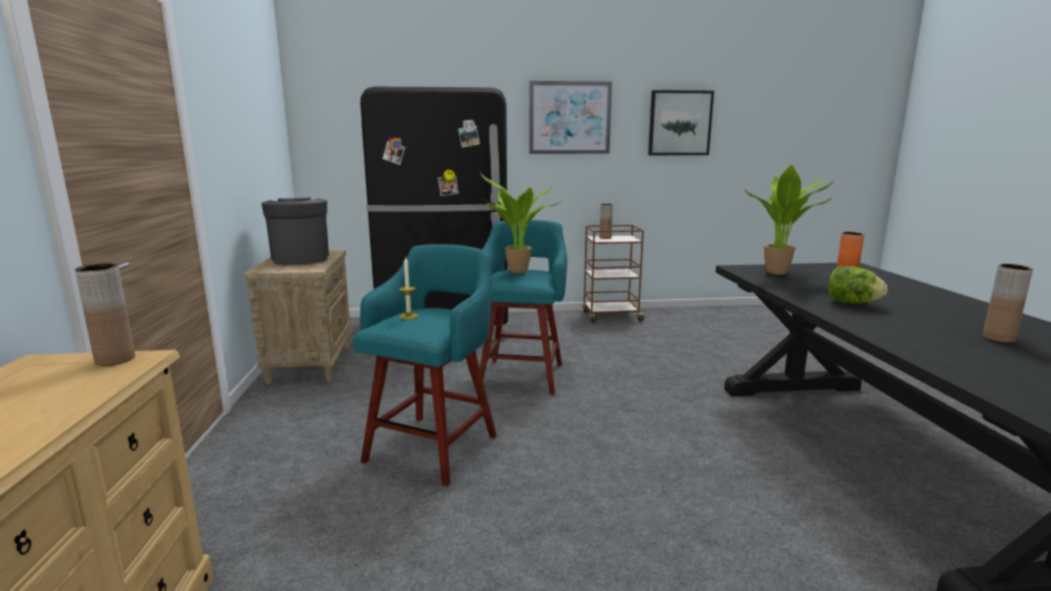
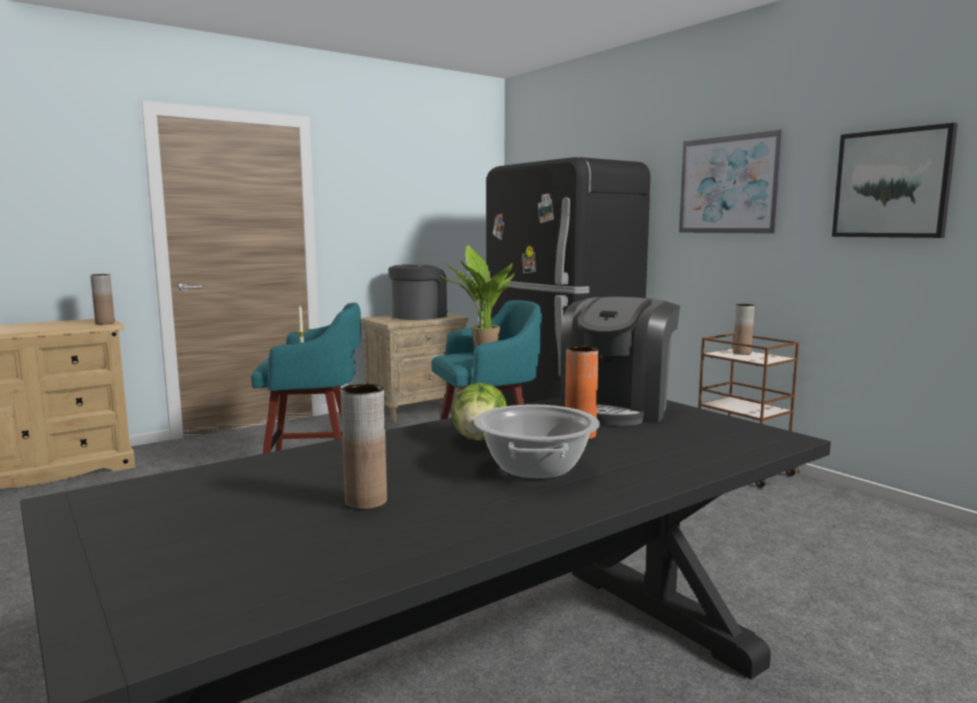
camera: 60 degrees right, 5 degrees down
potted plant [744,165,835,275] -> coffee machine [560,297,680,426]
none -> cooking pot [474,404,600,480]

